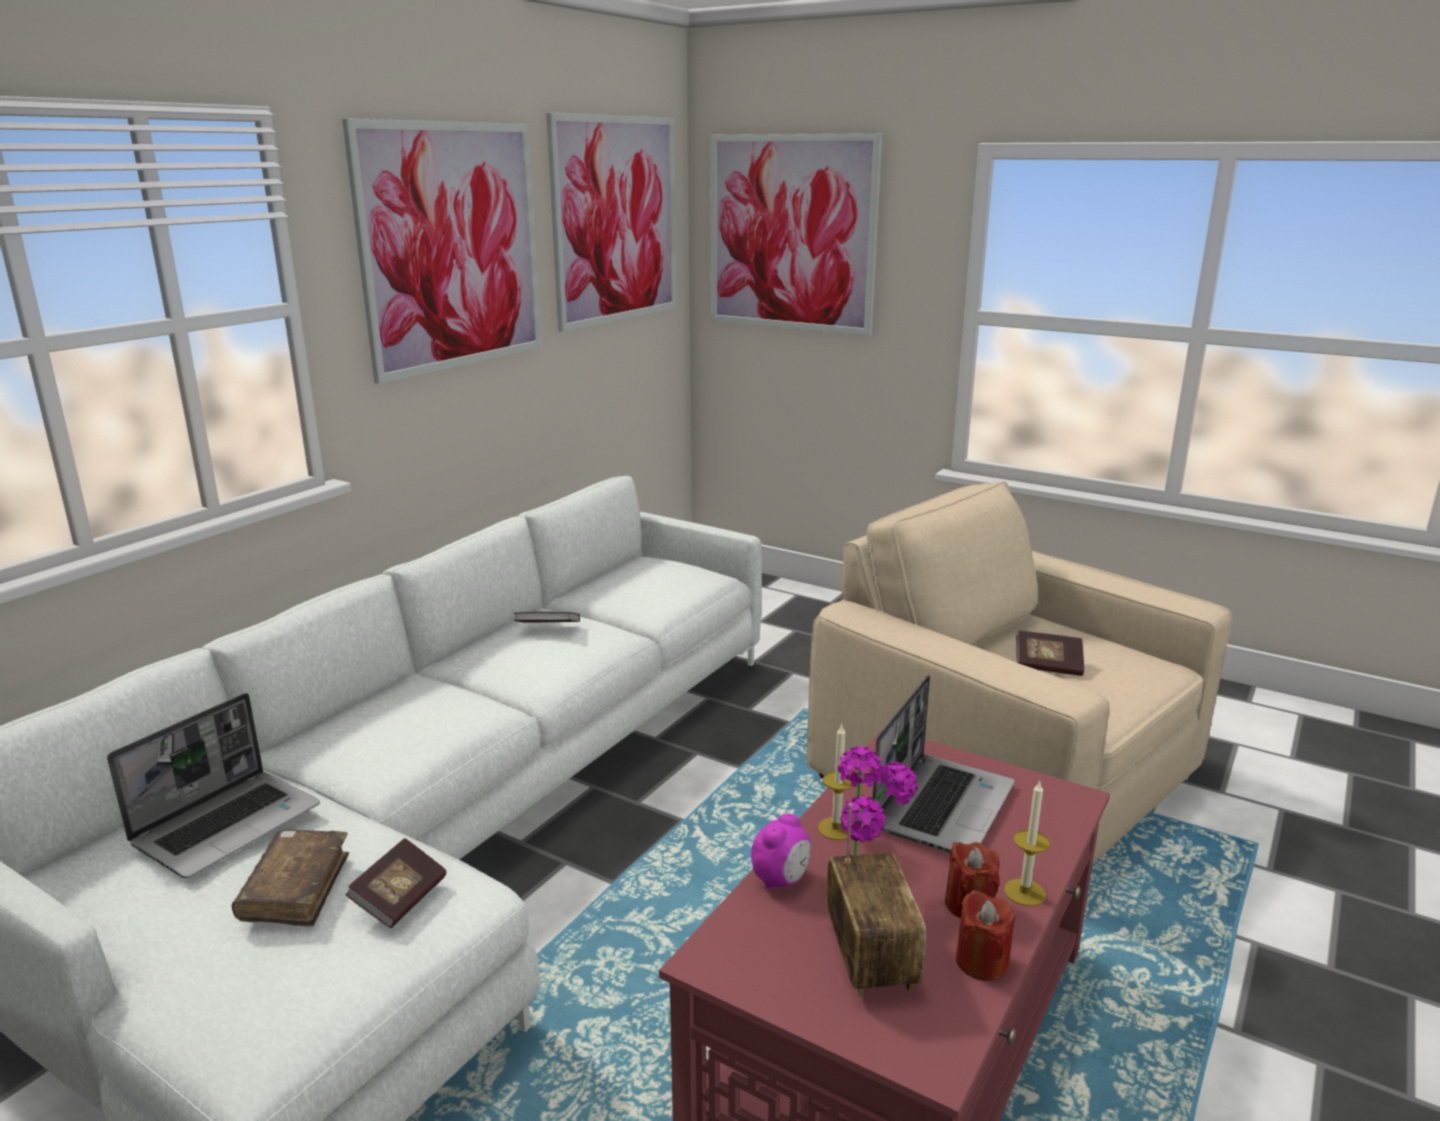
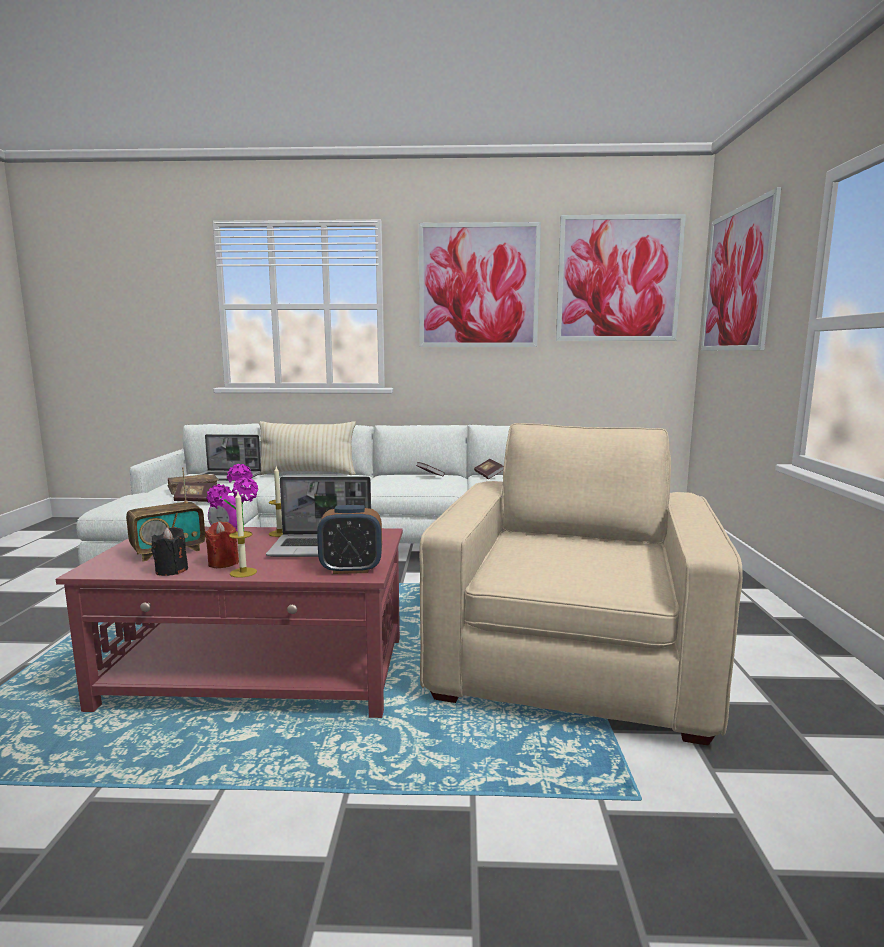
camera: 60 degrees right, 10 degrees down
red candle [956,890,1015,981] -> black candle [151,527,188,576]
book [1016,631,1084,676] -> book moved to [474,459,503,479]
none -> beige pillow [259,421,356,475]
none -> alarm clock [317,505,382,574]

